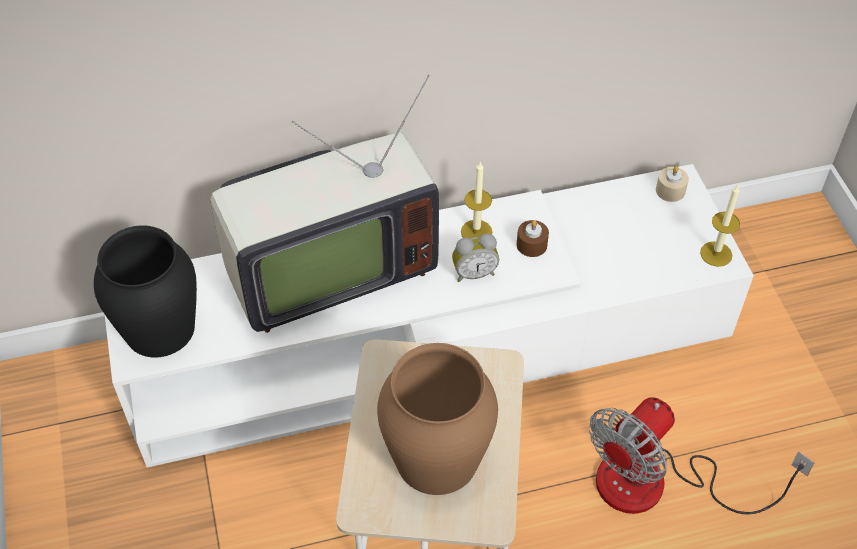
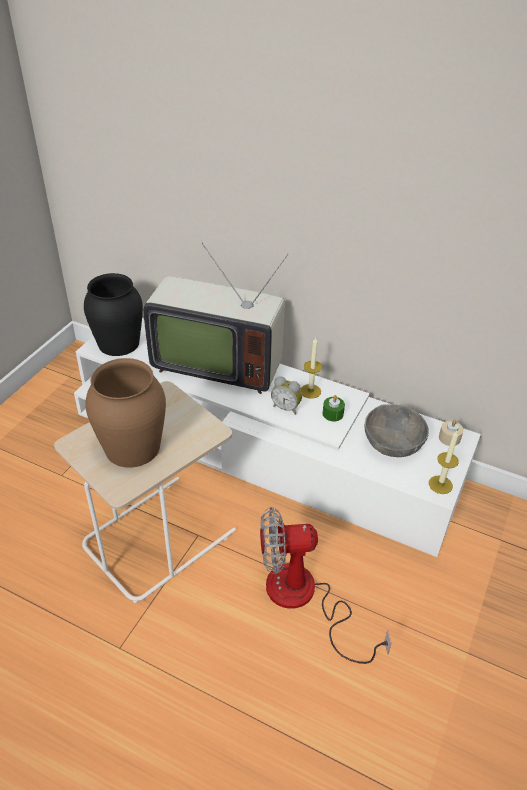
camera: 40 degrees right, 10 degrees down
brown candle [517,220,549,257] -> green candle [323,395,345,421]
none -> grey bowl [365,404,429,457]

